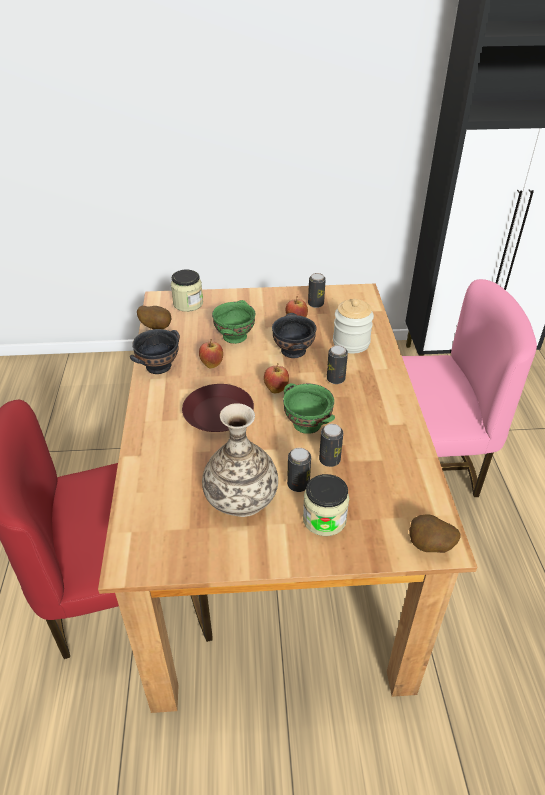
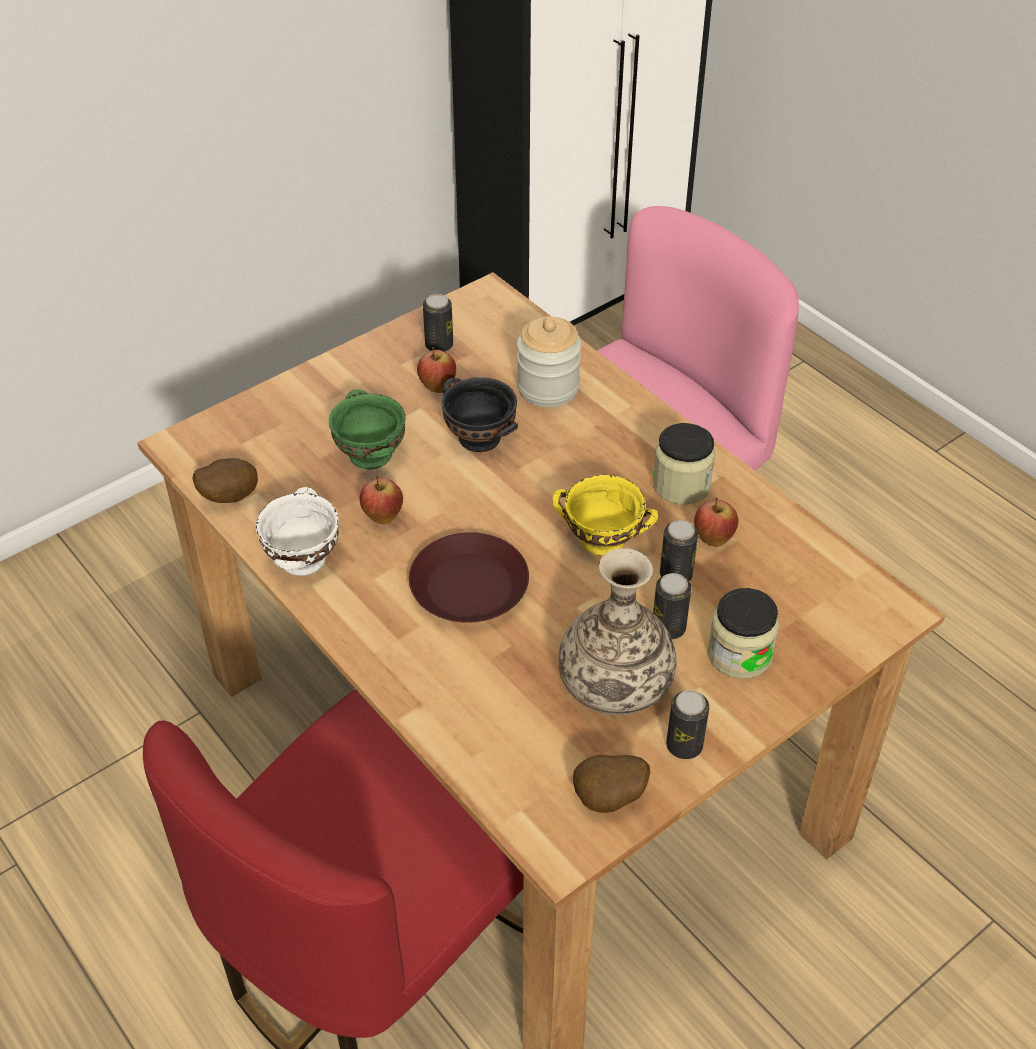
camera: 35 degrees left, 5 degrees up
black bowl [130,329,180,374] -> white bowl [256,487,339,576]
jar [171,270,203,312] -> jar moved to [653,423,715,504]
apple [264,363,289,393] -> apple moved to [694,498,738,547]
green bowl [283,383,335,434] -> yellow bowl [552,475,658,556]
can [327,345,348,384] -> can moved to [666,690,709,759]
potato [409,514,461,553] -> potato moved to [573,755,650,813]

